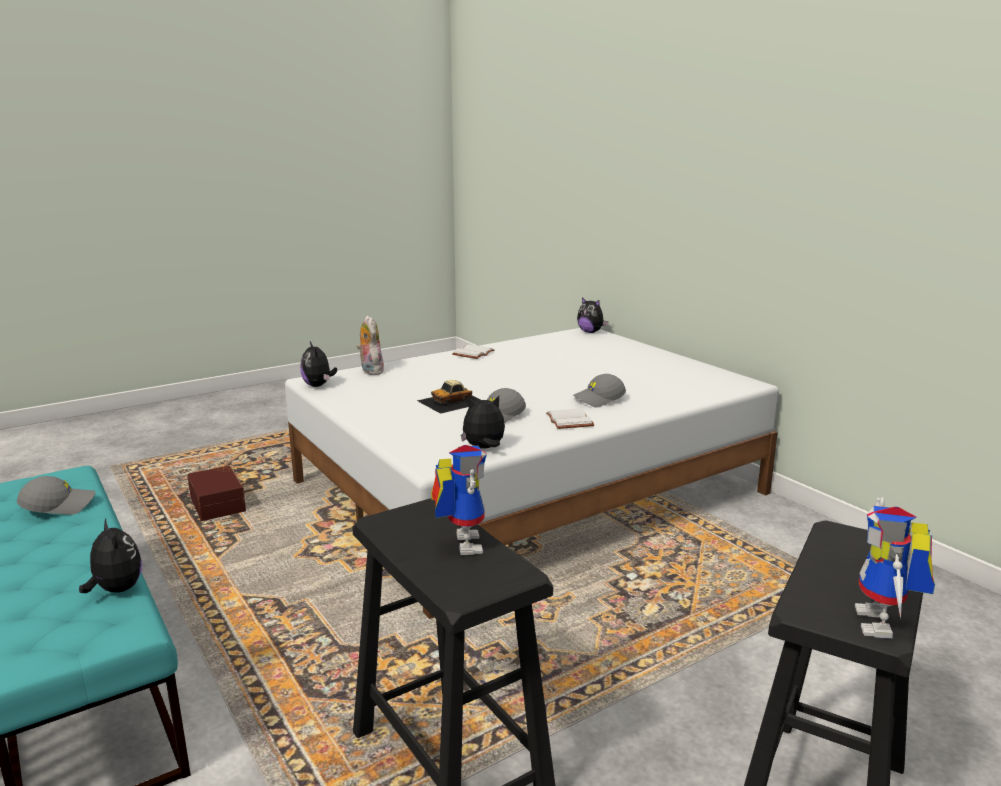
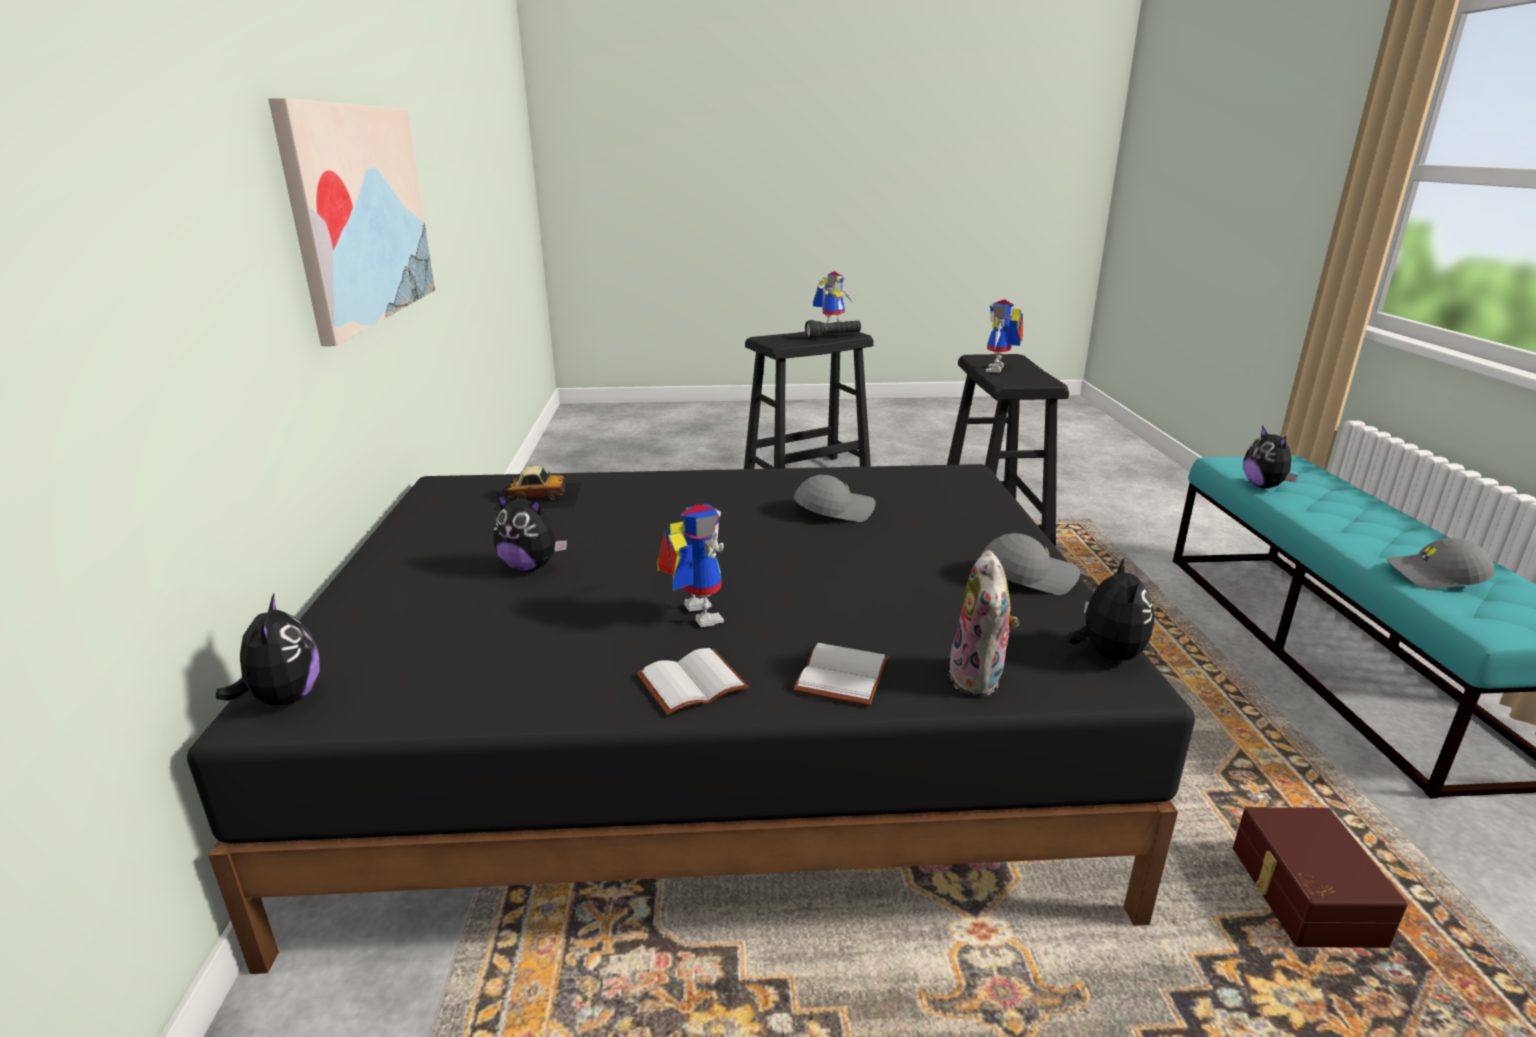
camera: 150 degrees left, 5 degrees up
white bed [285,328,779,619] -> black bed [187,464,1195,974]
toy car [417,380,481,414] -> toy car moved to [493,466,582,511]
plush toy [461,396,505,449] -> plush toy moved to [493,493,567,571]
white book [546,409,594,429] -> white book moved to [793,643,888,706]
grey cap [573,374,626,408] -> grey cap moved to [982,533,1080,595]
none -> picture [268,98,435,346]
none -> toy robot [657,504,724,627]
none -> black flashlight [805,320,861,339]

